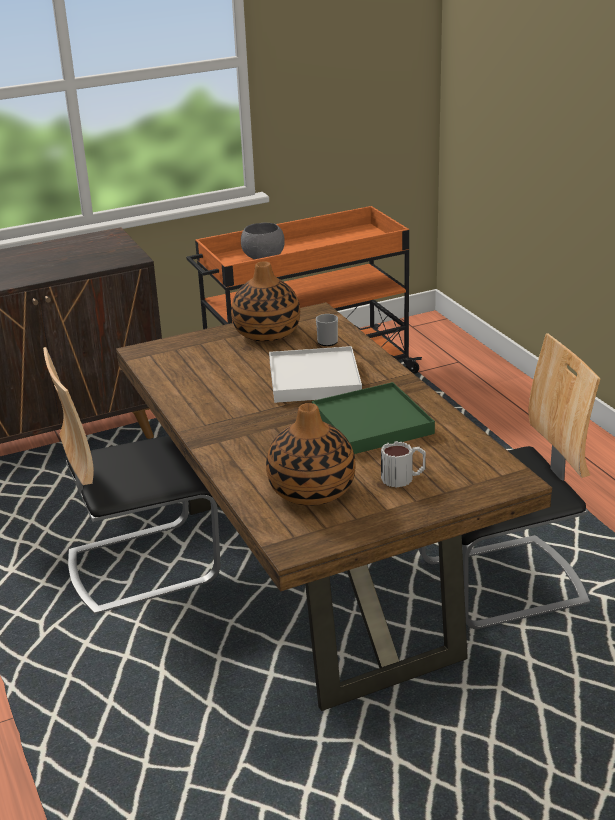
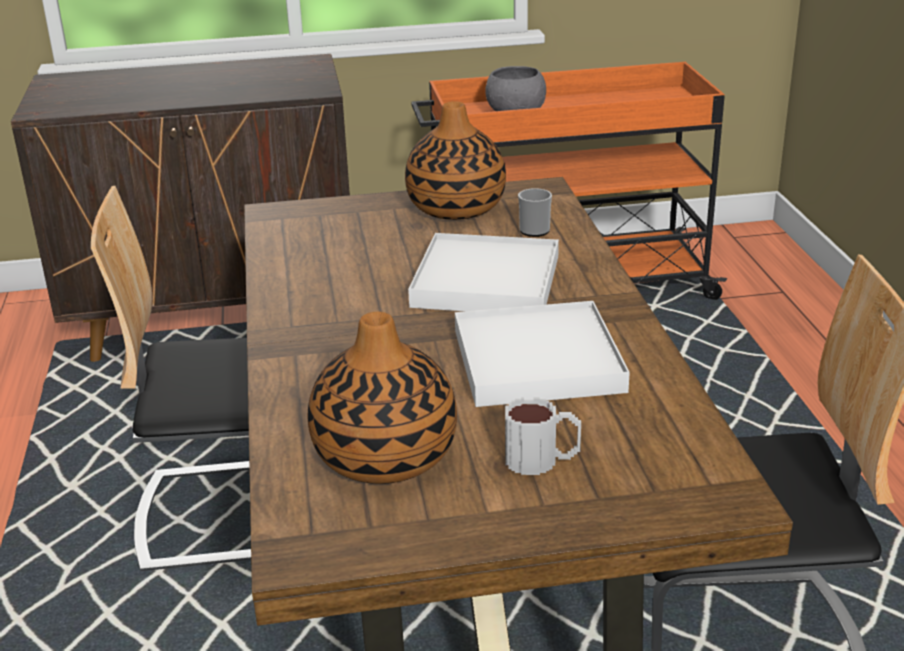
camera: 15 degrees right, 0 degrees up
green tray [312,382,435,454] -> white tray [455,301,630,407]

